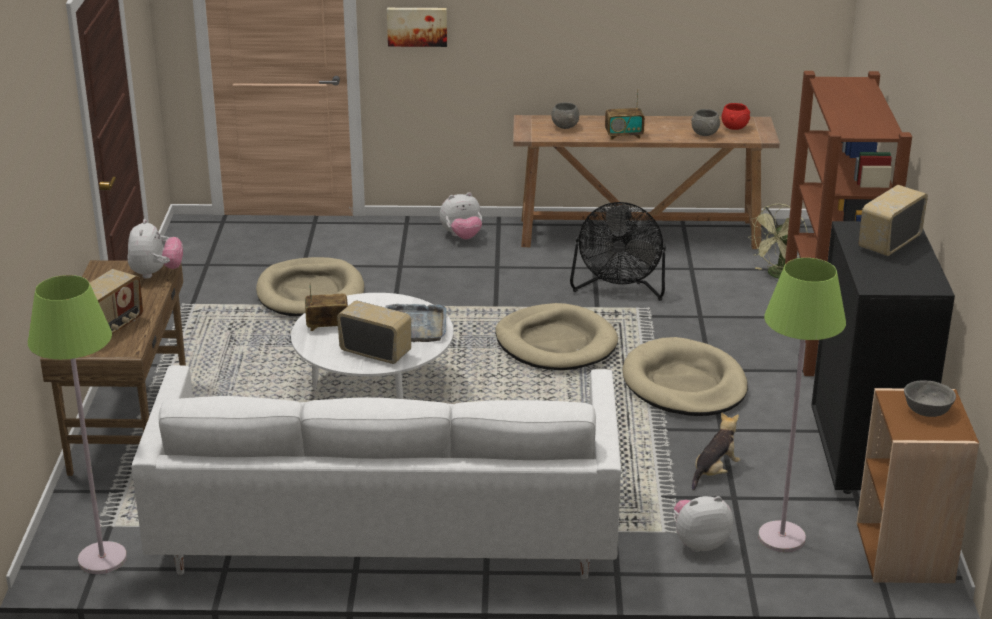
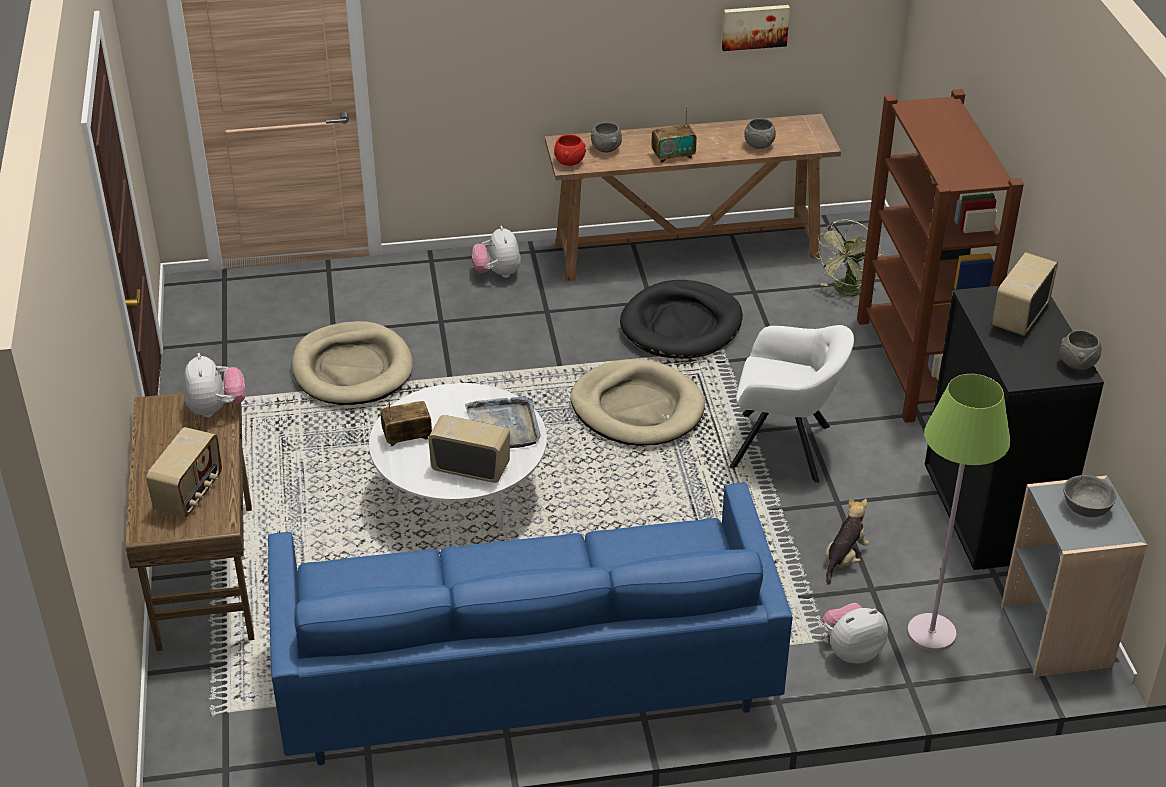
camera: 10 degrees left, 10 degrees up
green floor lamp [28,275,127,574] -> none
white sofa [131,365,621,579] -> blue sofa [268,483,793,765]
picture [387,8,447,47] -> picture moved to [722,5,790,51]
plush toy [440,192,482,239] -> plush toy turned 105 degrees clockwise [472,226,521,278]
black fan [570,202,666,301] -> black dog bed [620,280,743,359]
beige dog bed [622,337,748,416] -> white armchair [729,325,854,483]
red bowl [721,103,750,130] -> red bowl moved to [554,134,586,166]
brown bookcase [856,388,979,583] -> grey bookcase [1001,475,1147,677]
none -> grey bowl [1059,330,1102,370]

